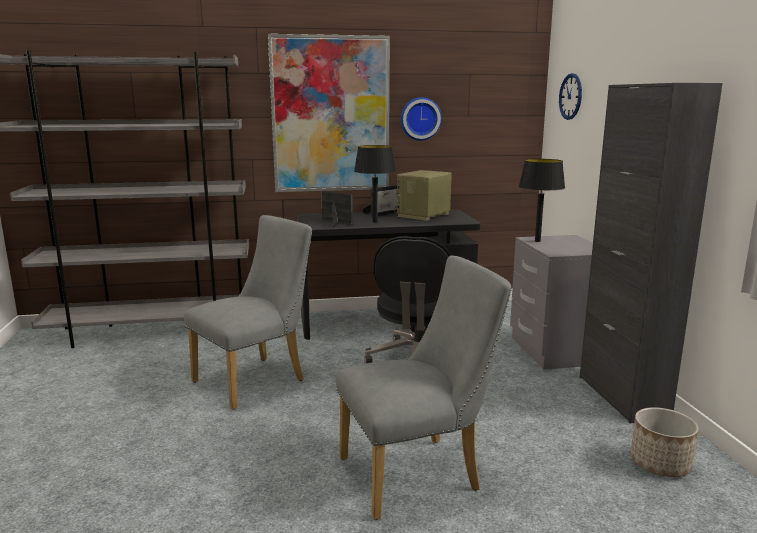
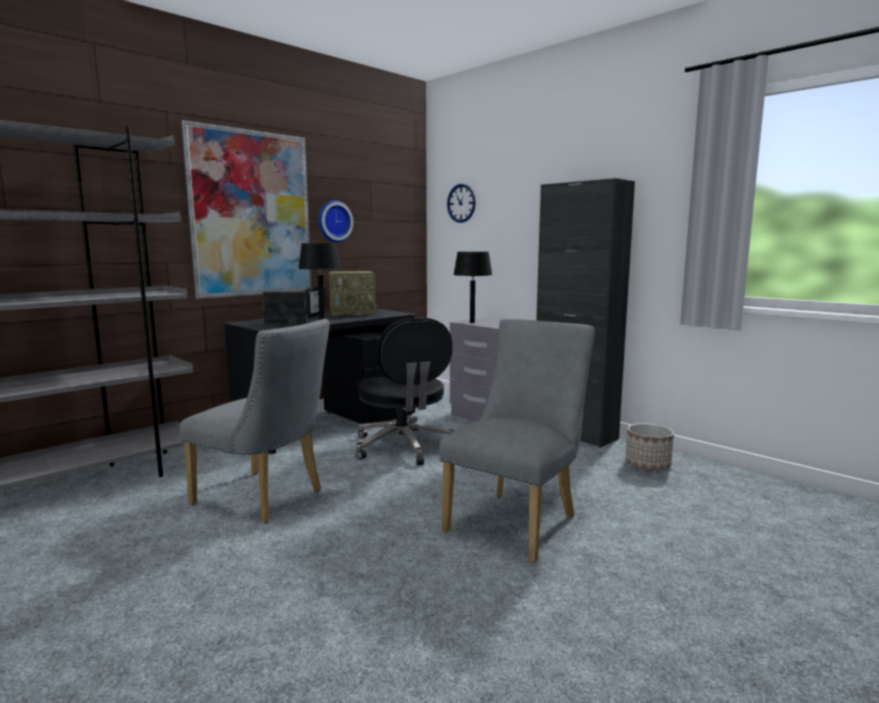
camera: 35 degrees left, 5 degrees down
grey chair [184,215,312,410] -> grey chair turned 105 degrees clockwise [179,319,330,523]
radio [394,170,452,221] -> radio turned 105 degrees counterclockwise [329,271,378,316]

